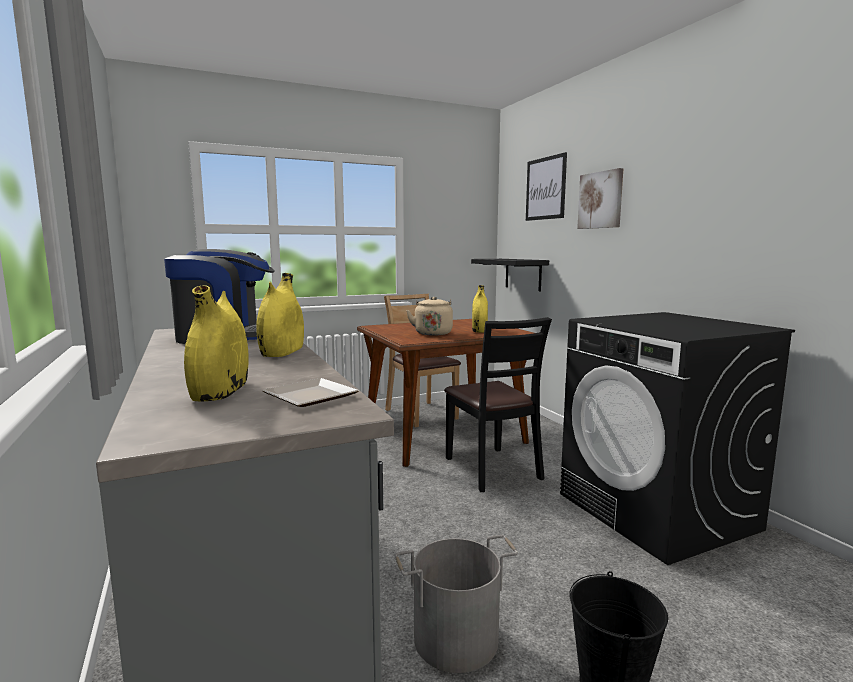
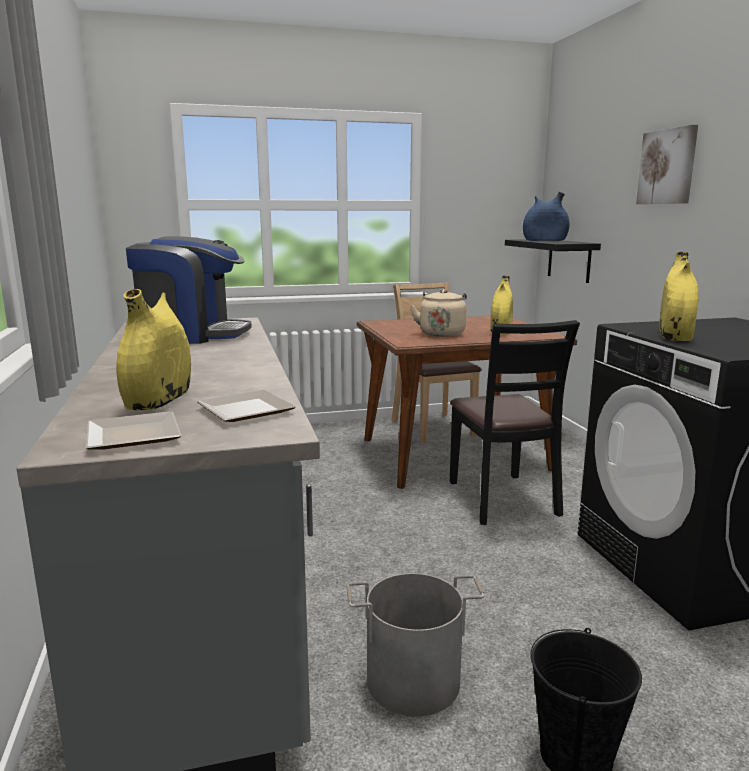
camera: 10 degrees right, 5 degrees up
yellow vase [256,273,304,357] -> yellow vase moved to [659,252,698,341]
picture [526,152,567,221] -> none
none -> plate [86,411,181,450]
none -> blue vase [523,192,570,241]

